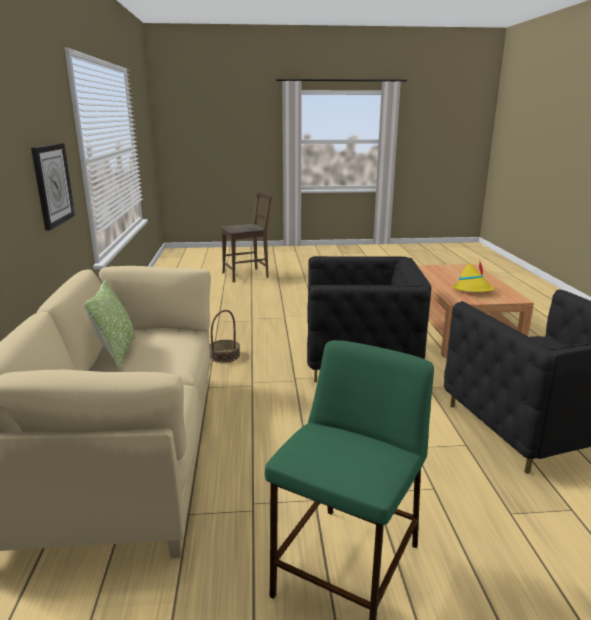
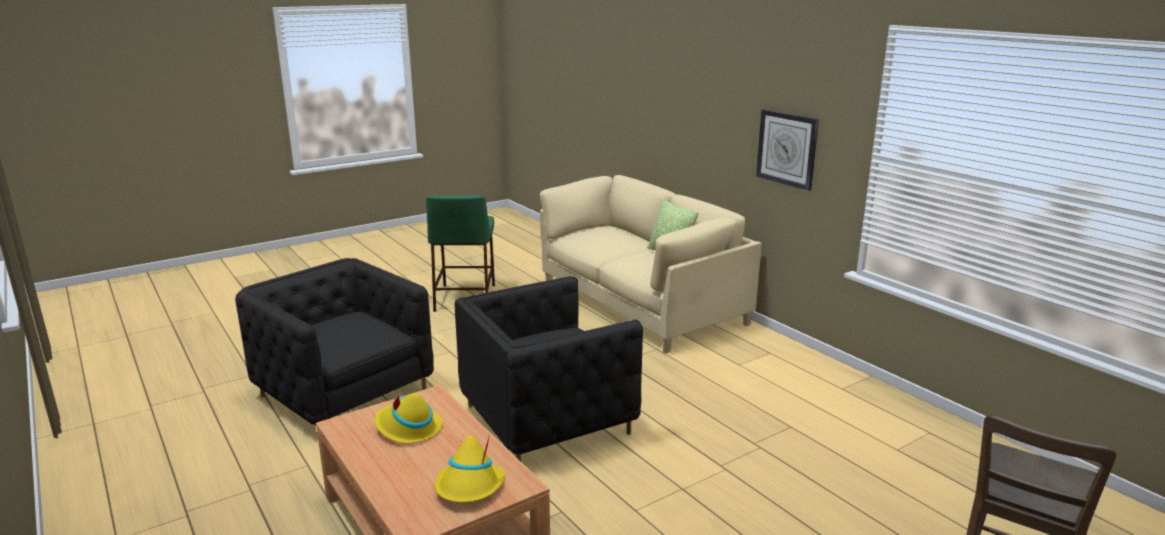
camera: 150 degrees right, 0 degrees up
basket [210,310,240,363] -> none
none -> yellow hat [435,434,505,503]

